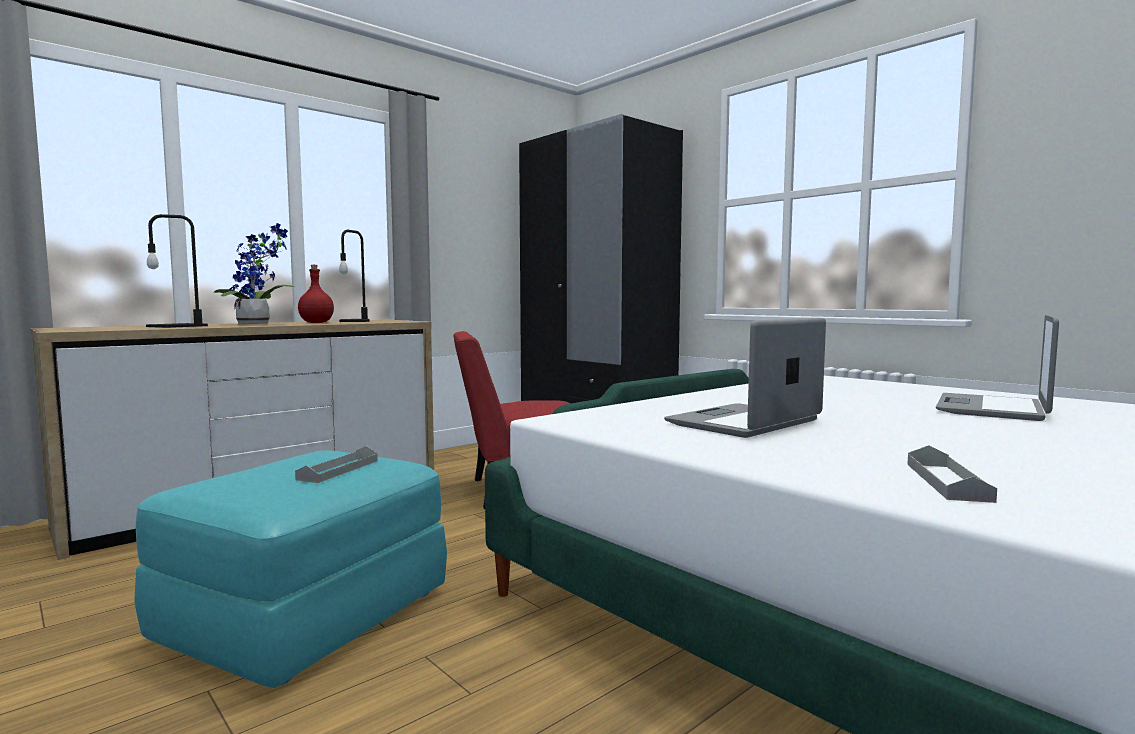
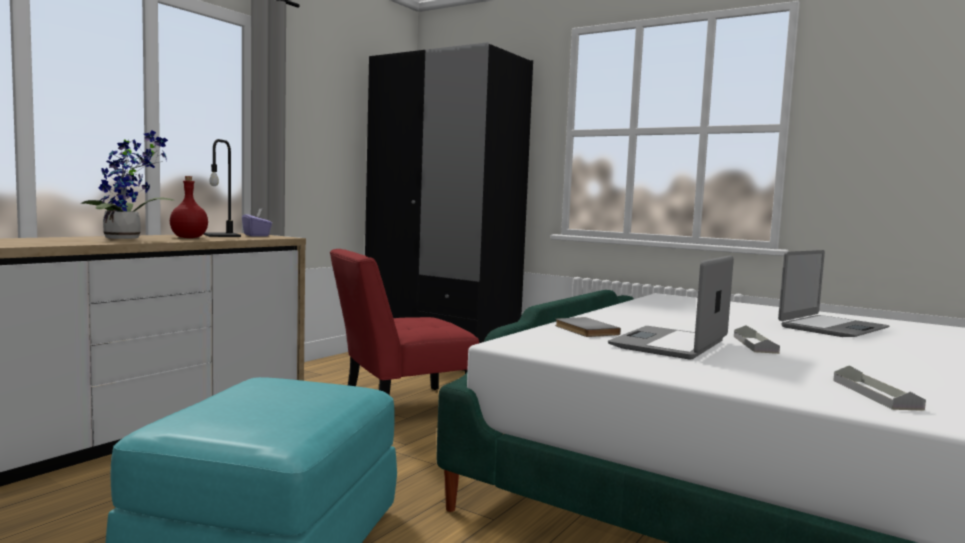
camera: 15 degrees left, 0 degrees up
black table lamp [146,214,208,328] -> none
grey tray [295,446,378,483] -> grey tray moved to [734,325,780,354]
laptop [936,315,1059,421] -> laptop turned 150 degrees counterclockwise [778,250,890,337]
none -> purple tissue box [242,208,272,236]
none -> grey book [555,317,621,337]

